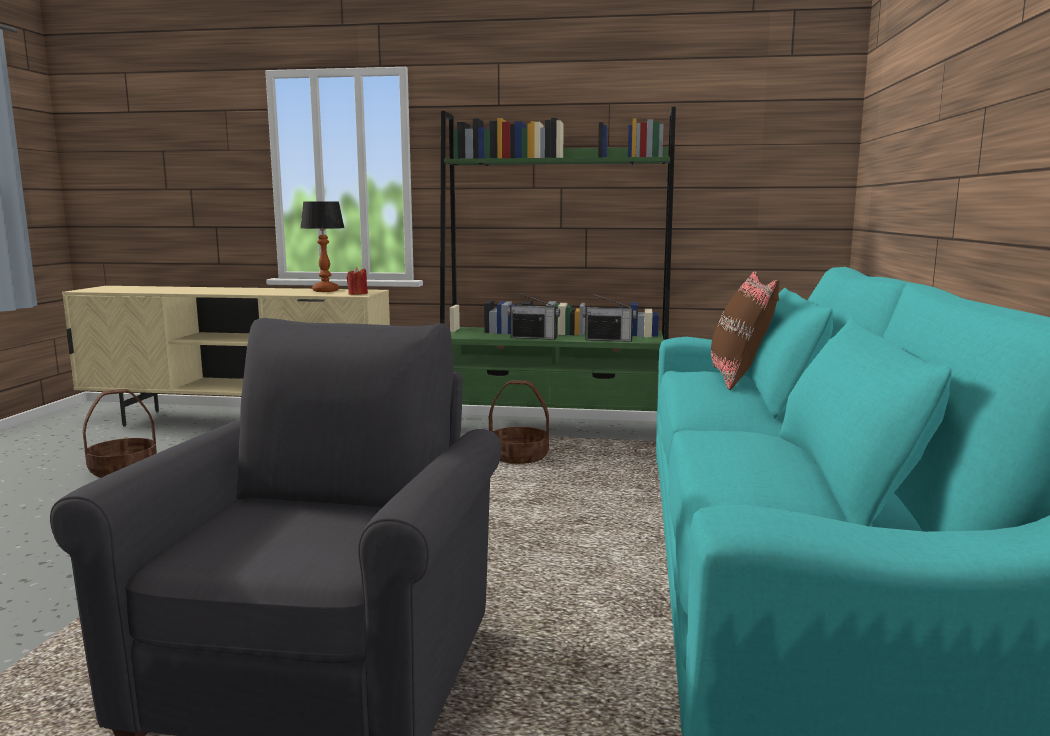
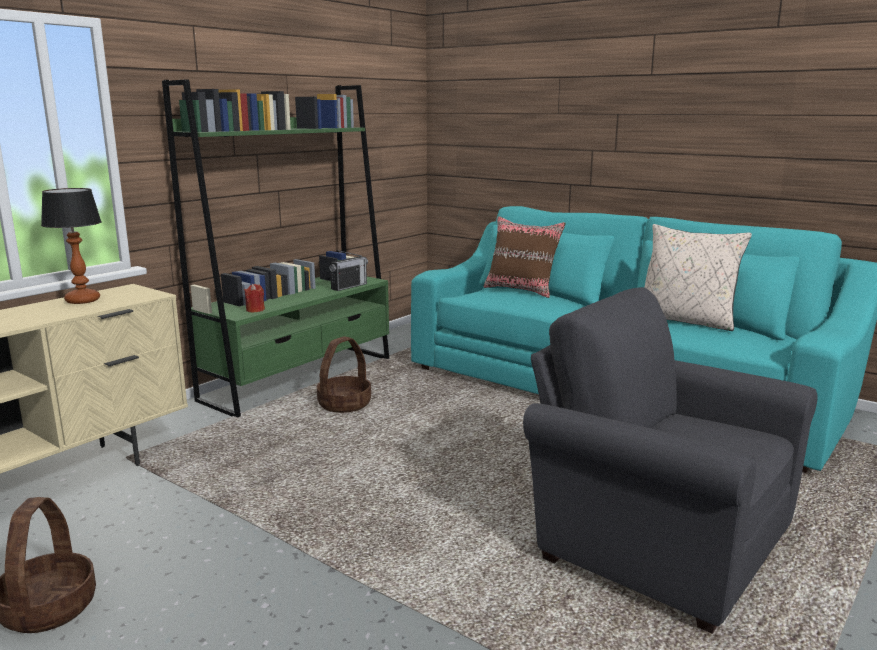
camera: 60 degrees left, 5 degrees up
red candle [347,267,368,295] -> red candle moved to [244,284,265,312]
radio [507,292,560,340] -> none
none -> beige pillow [644,224,752,331]

